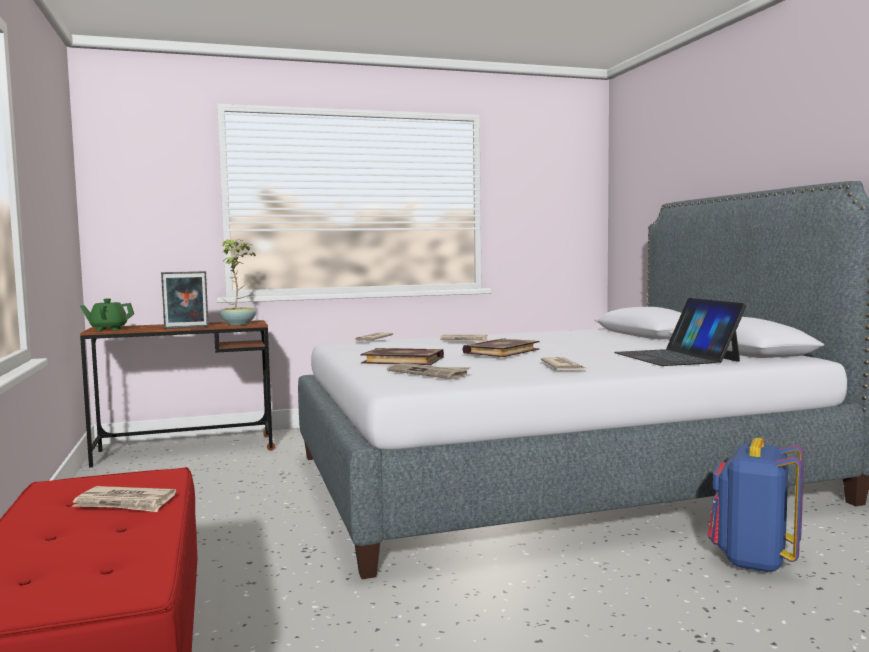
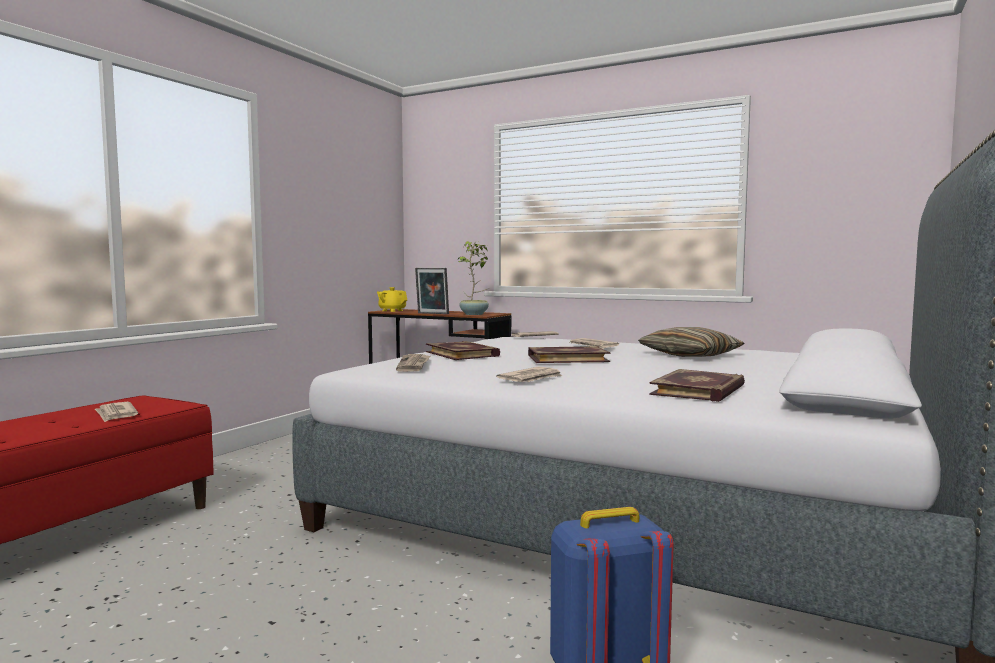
camera: 45 degrees right, 0 degrees up
green teapot [80,299,134,331] -> yellow teapot [377,287,407,312]
laptop [614,298,747,366] -> book [649,369,745,402]
none -> pillow [638,327,745,357]

